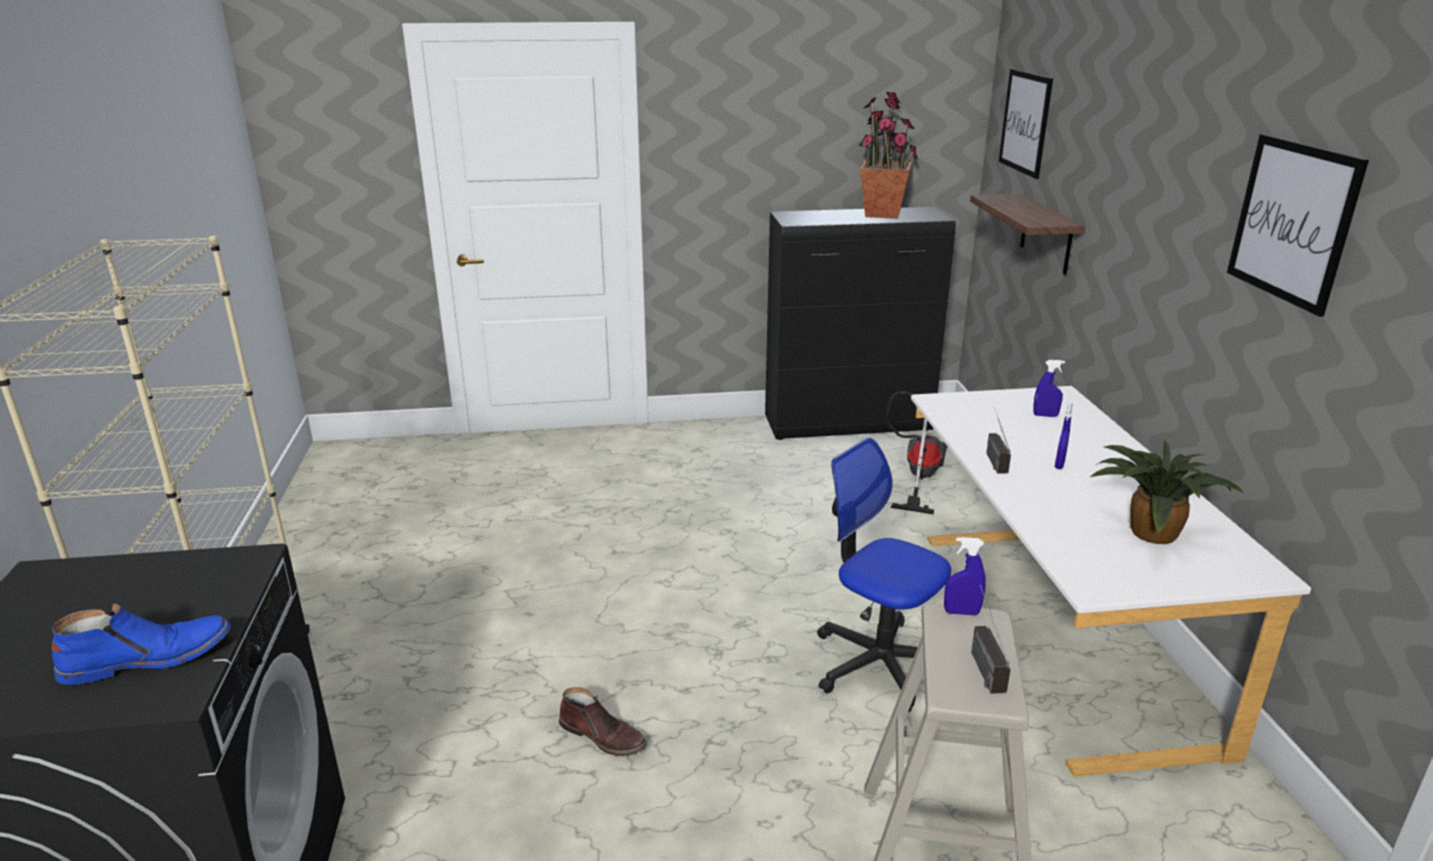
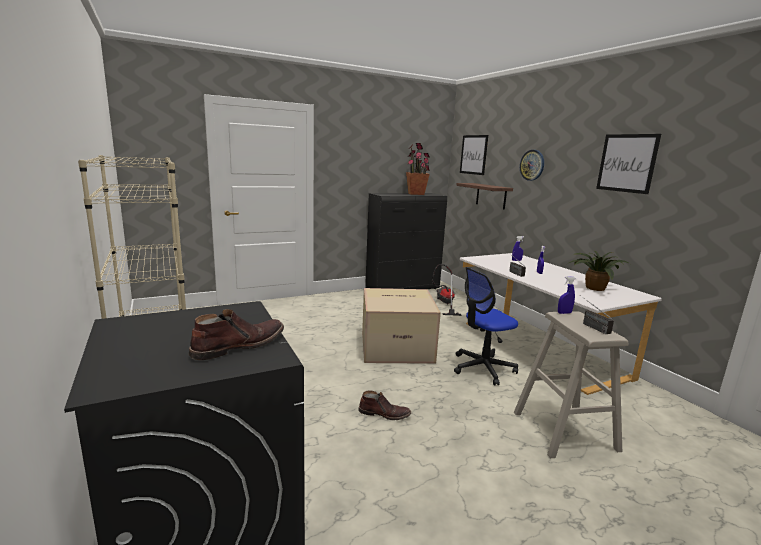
camera: 20 degrees left, 10 degrees down
blue boot [52,603,231,685] -> brown boot [189,309,284,360]
office chair [817,438,951,712] -> office chair turned 45 degrees counterclockwise [454,267,518,385]
none -> cardboard box [362,288,441,364]
none -> wall clock [520,150,544,181]

